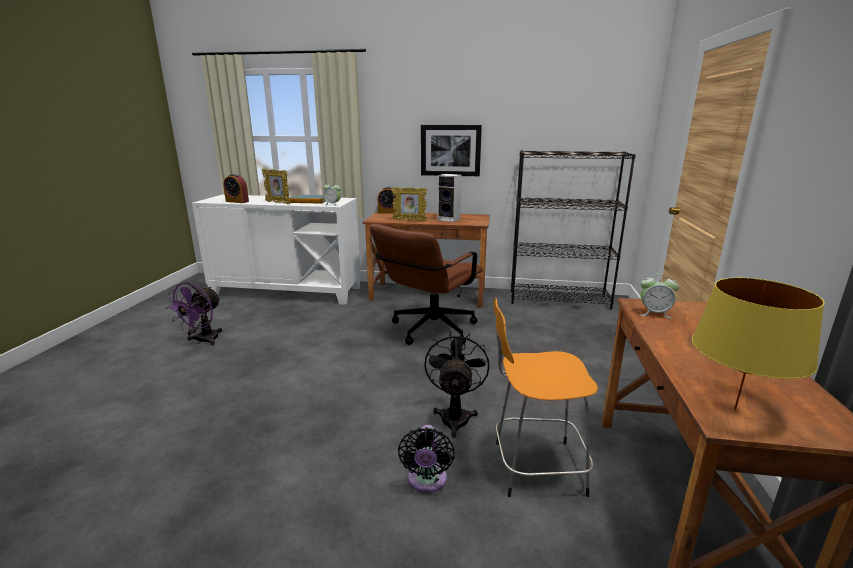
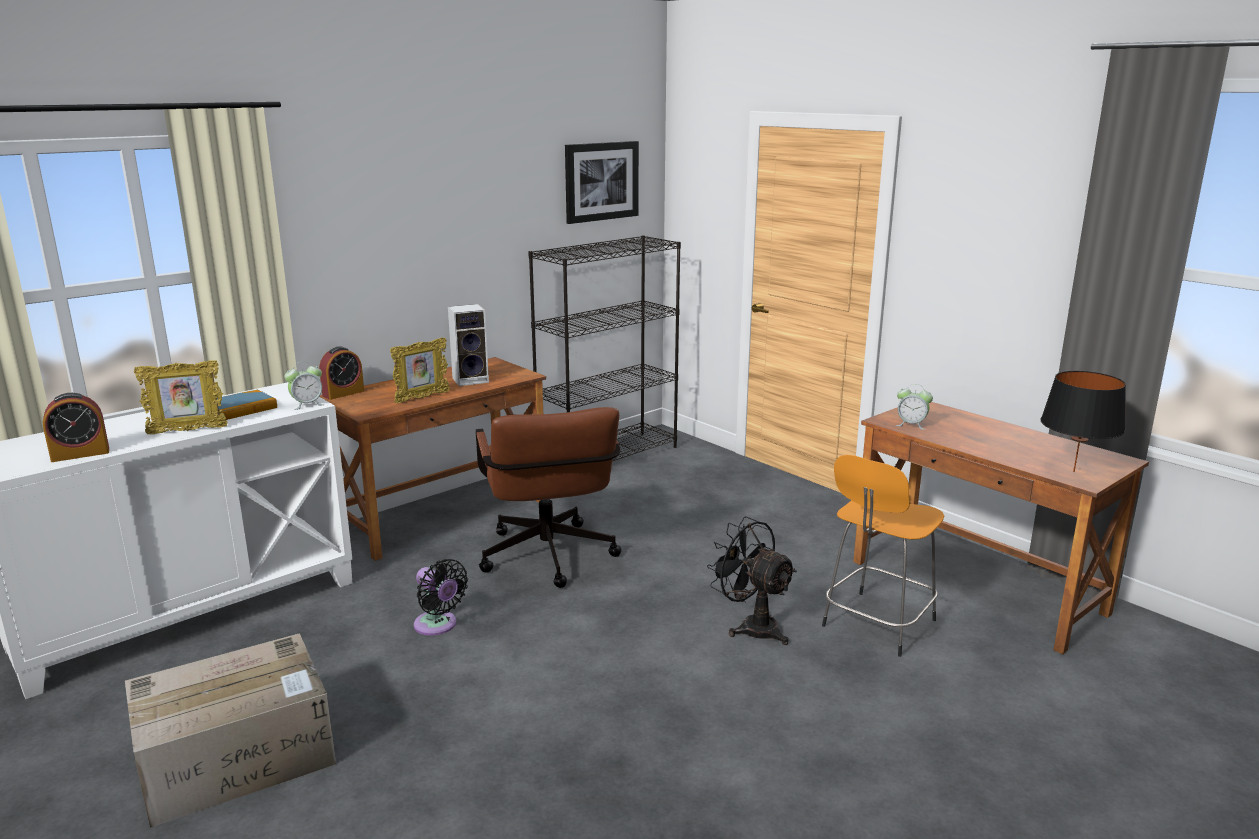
camera: 50 degrees left, 0 degrees up
purple fan [165,282,222,345] -> cardboard box [125,633,336,828]
black fan [398,425,455,493] -> black fan moved to [414,559,468,636]
picture [421,125,482,176] -> picture moved to [565,141,639,224]
alarm clock [641,273,679,318] -> alarm clock turned 60 degrees clockwise [896,384,933,430]
yellow table lamp [692,277,825,410] -> black table lamp [1040,371,1126,472]

